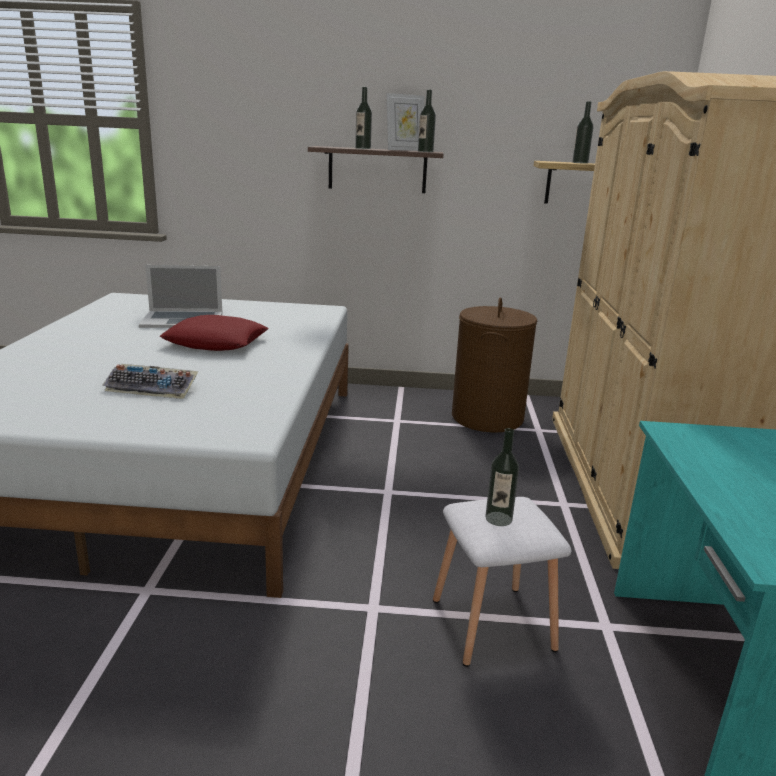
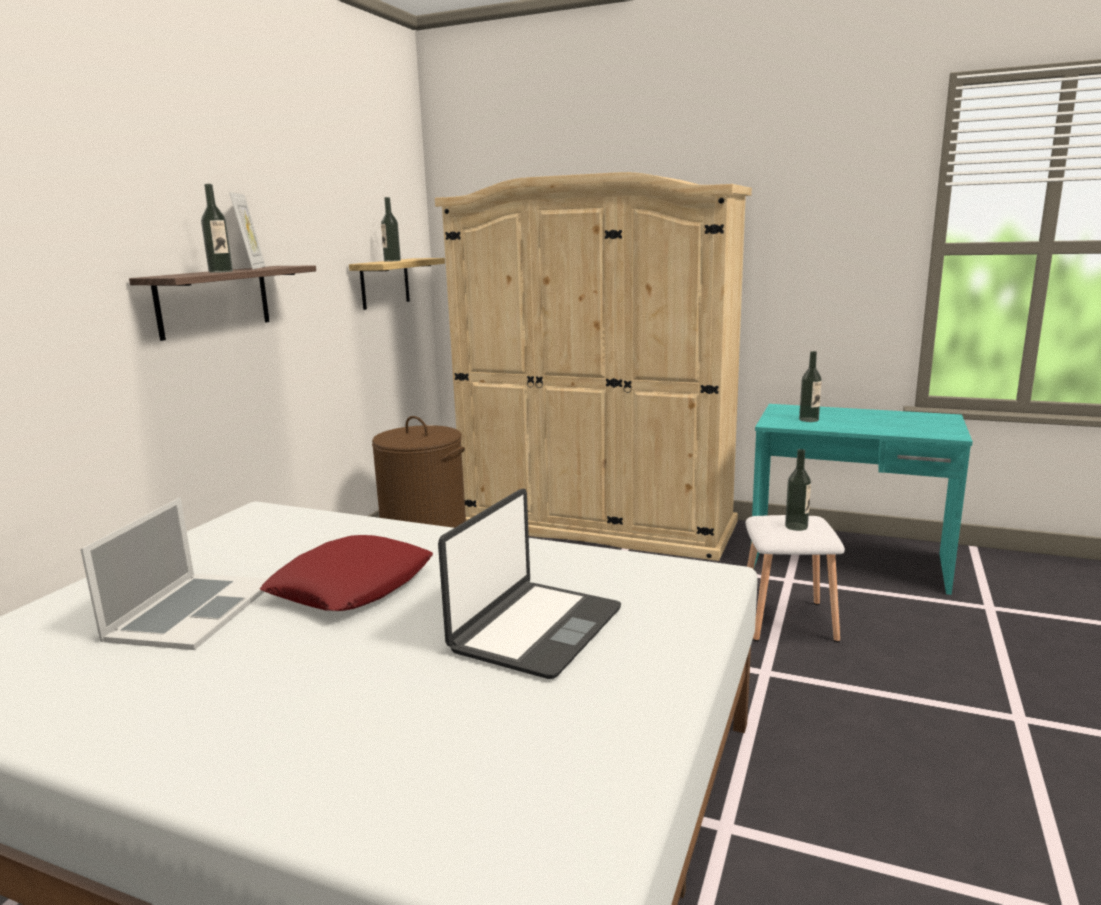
camera: 70 degrees left, 5 degrees down
keyboard [102,364,198,399] -> laptop [438,489,621,679]
bottle [418,89,436,152] -> bottle moved to [799,351,822,422]

